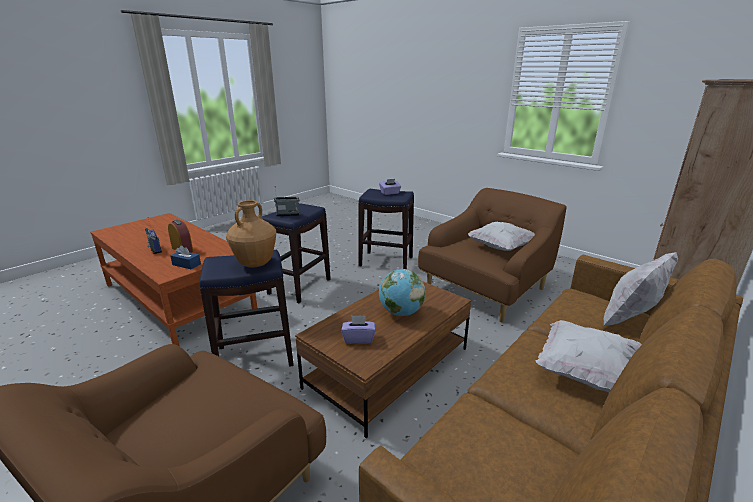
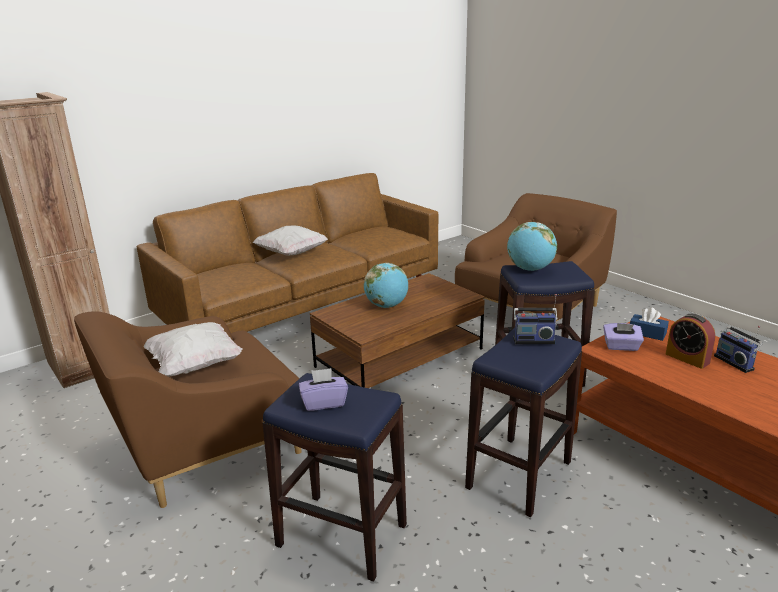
camera: 170 degrees left, 0 degrees up
brown vase [226,200,276,268] -> globe [507,222,557,271]
purple tissue box [341,315,375,344] -> purple tissue box moved to [603,323,644,351]
white pillow [604,252,678,326] -> none

